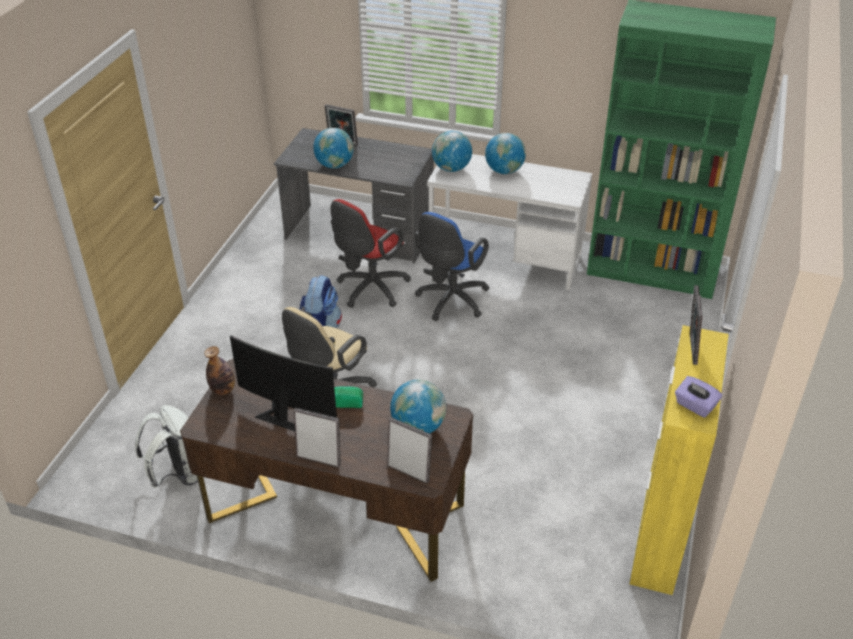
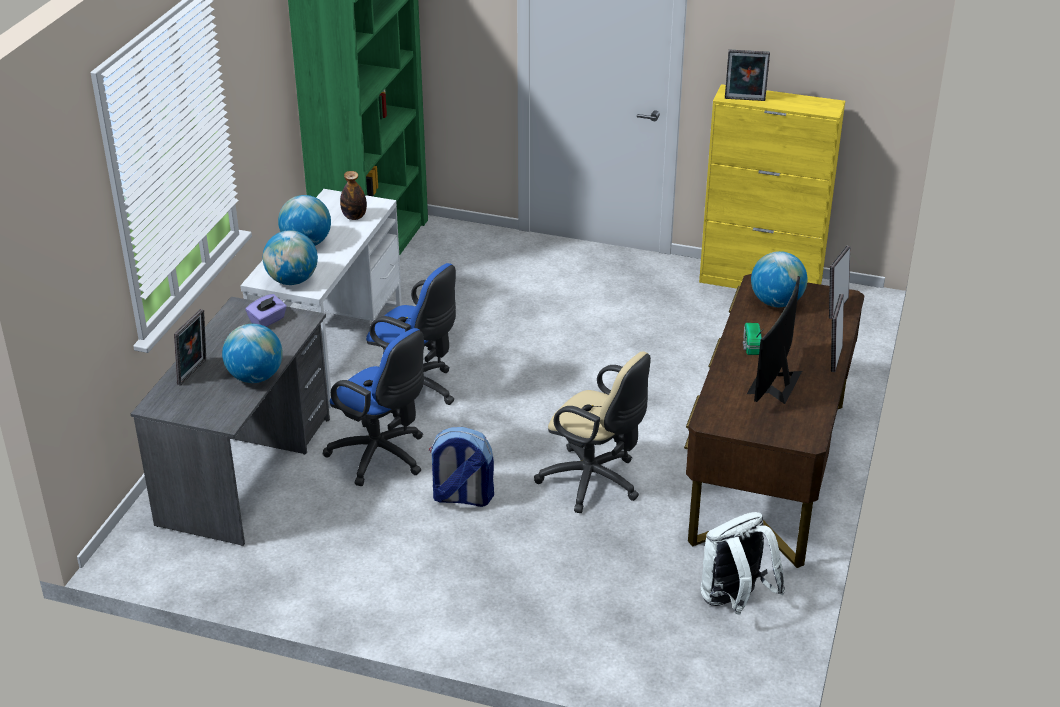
camera: 90 degrees left, 5 degrees down
bottle [204,346,235,395] -> bottle moved to [340,171,367,220]
red office chair [331,199,411,308] -> blue office chair [323,328,424,486]
purple tissue box [675,376,722,418] -> purple tissue box moved to [245,294,287,327]

